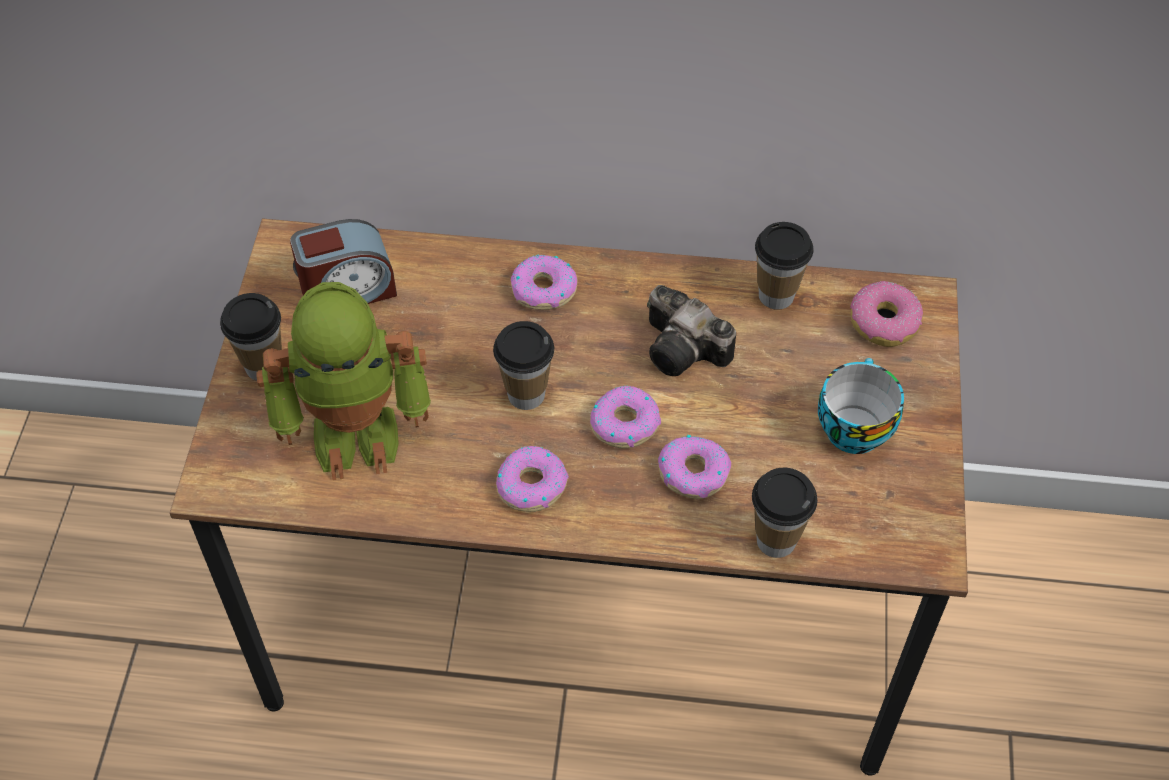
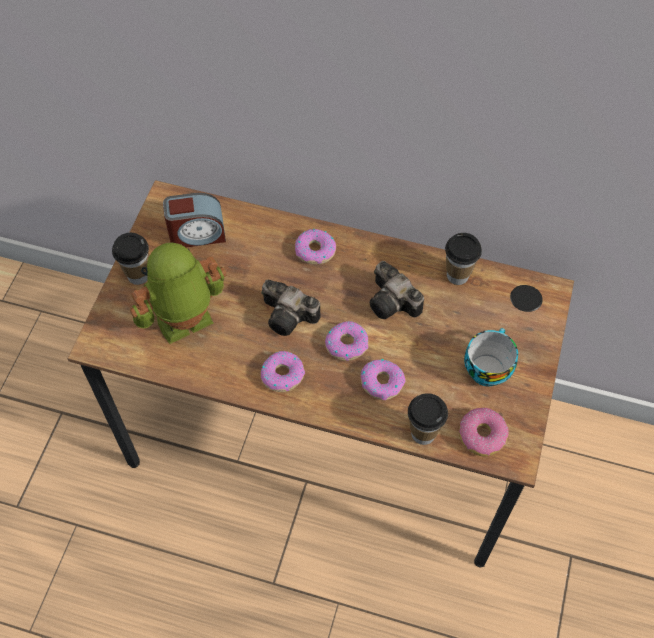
camera: 10 degrees right, 5 degrees up
toy robot [256,282,431,480] -> toy robot turned 150 degrees clockwise [130,243,227,344]
cup [493,321,554,410] -> camera [261,280,321,336]
donut [850,281,923,347] -> donut moved to [459,408,509,457]

